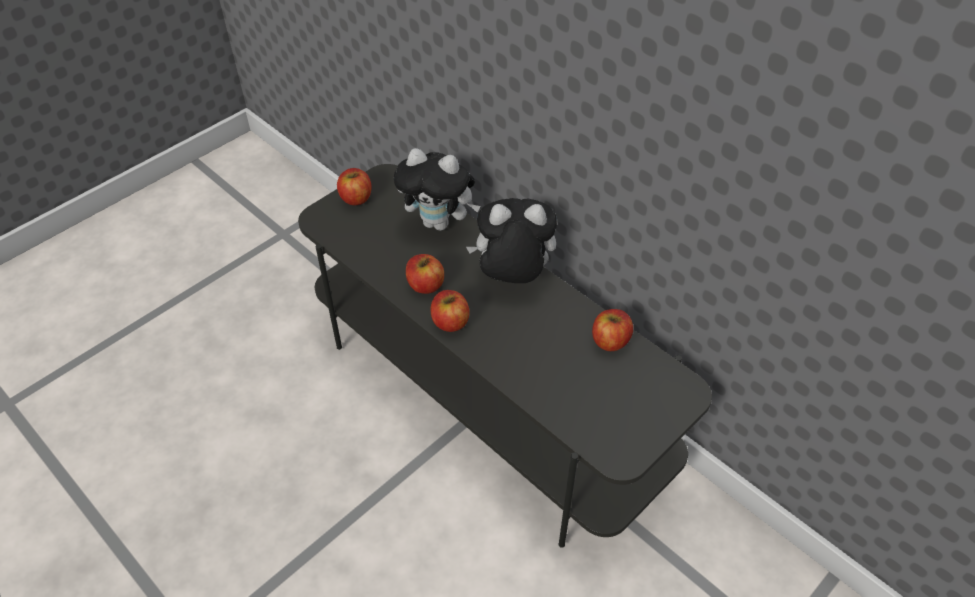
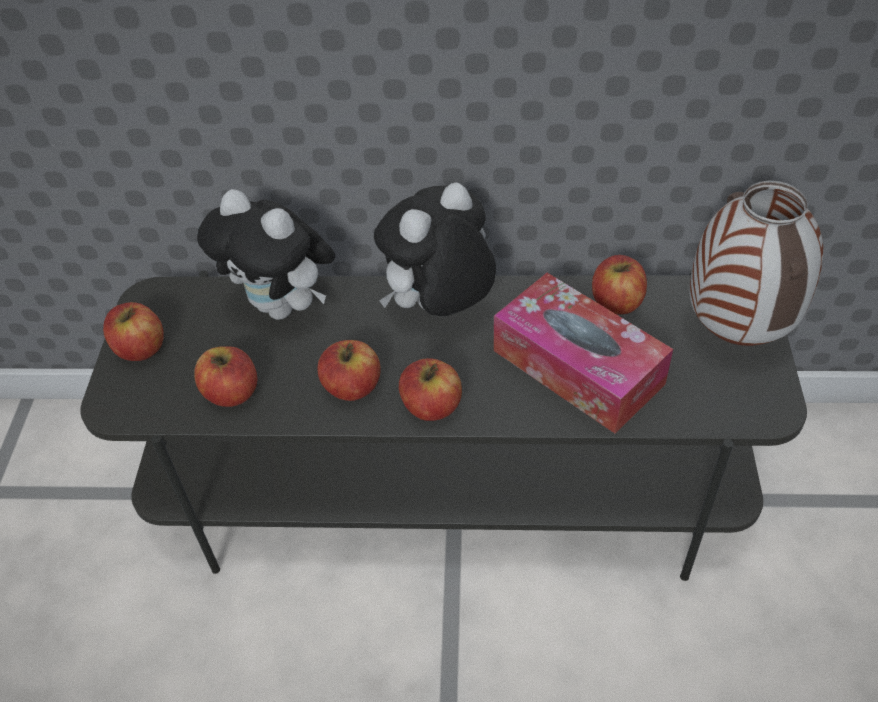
camera: 40 degrees left, 0 degrees up
plush toy [394,148,481,231] -> plush toy turned 60 degrees clockwise [197,189,335,320]
none -> apple [194,346,257,407]
none -> tissue box [494,273,673,433]
none -> vase [689,181,823,346]

